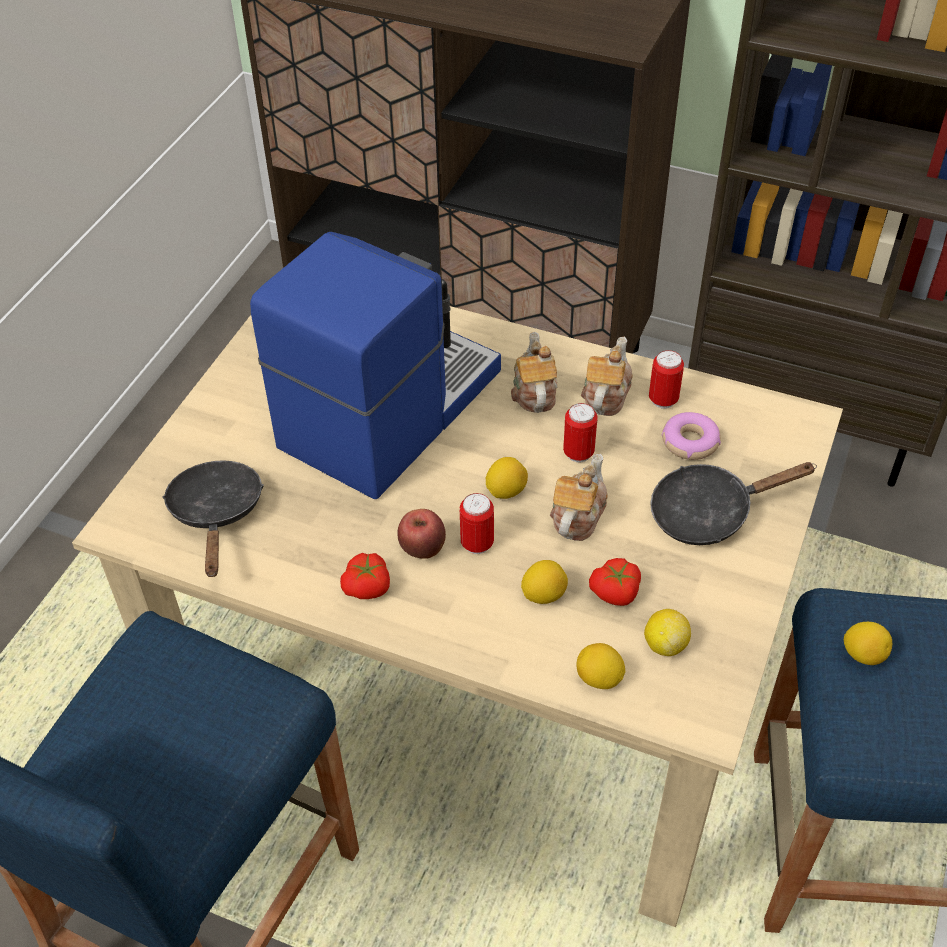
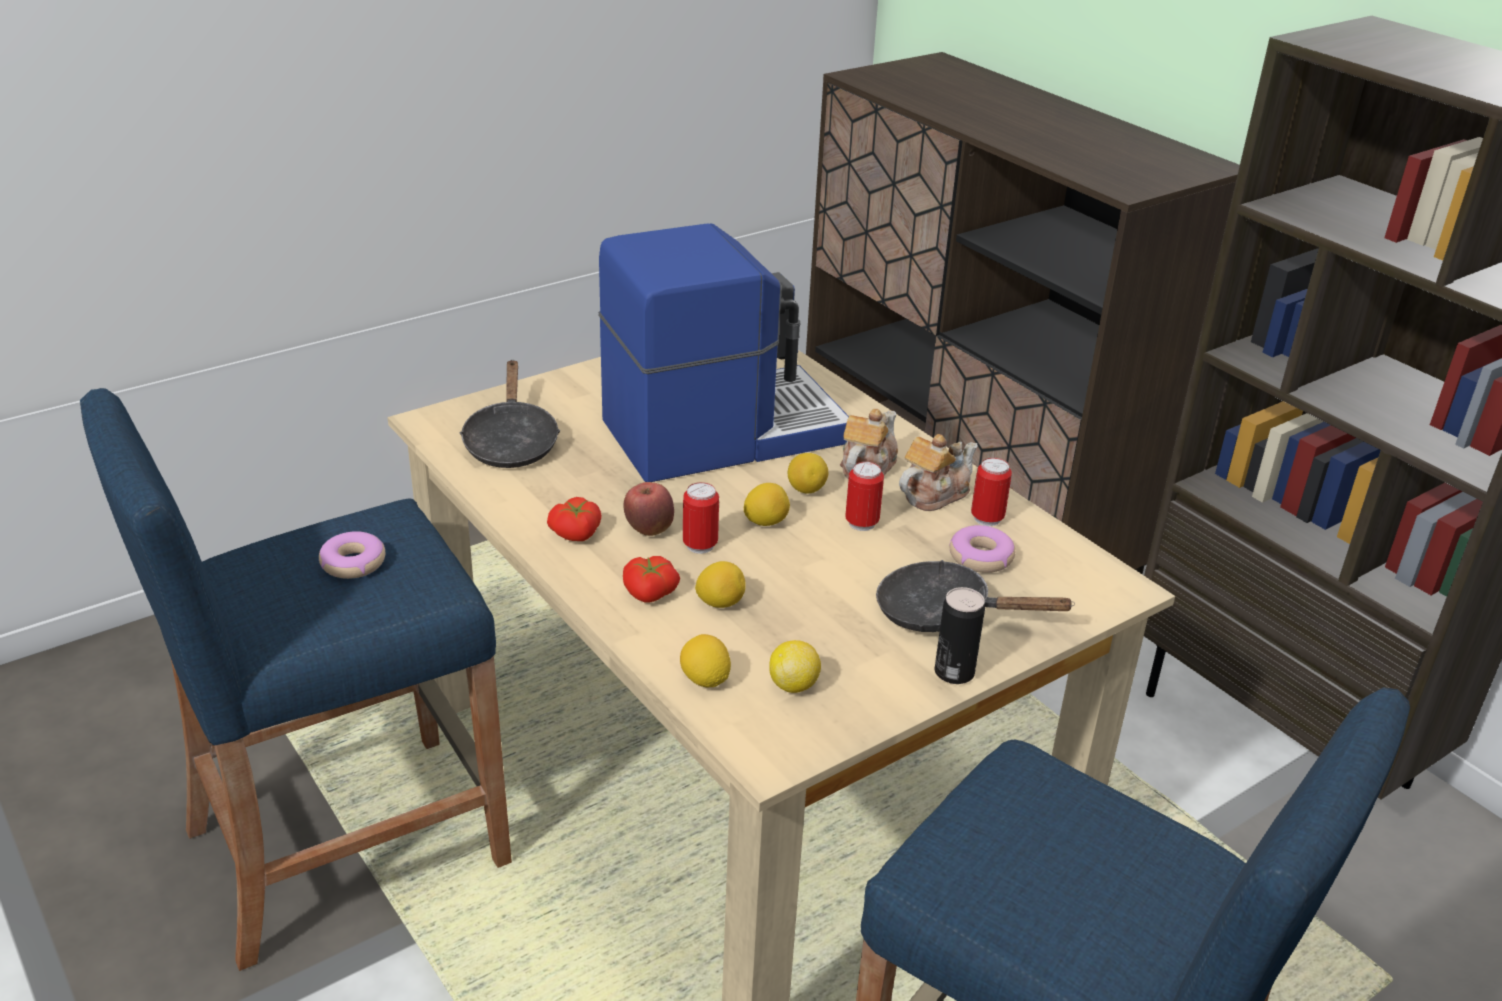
camera: 30 degrees right, 15 degrees down
black frying pan [163,460,264,577] -> black frying pan turned 150 degrees clockwise [460,360,560,468]
teapot [550,454,608,541] -> none
tomato [589,558,641,606] -> tomato moved to [623,556,680,603]
lemon [843,622,892,665] -> lemon moved to [788,453,828,494]
none -> donut [319,531,385,579]
none -> can [935,587,985,684]

